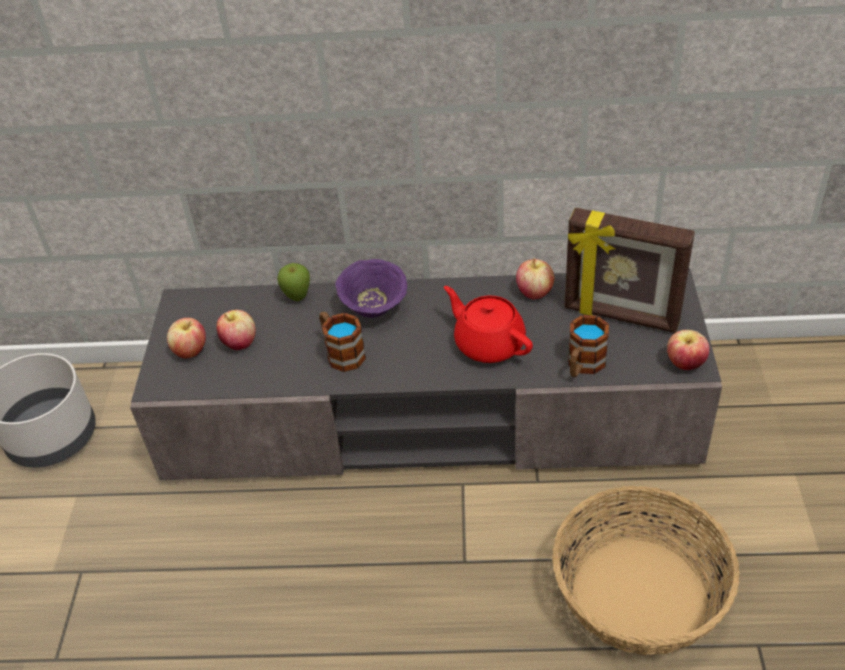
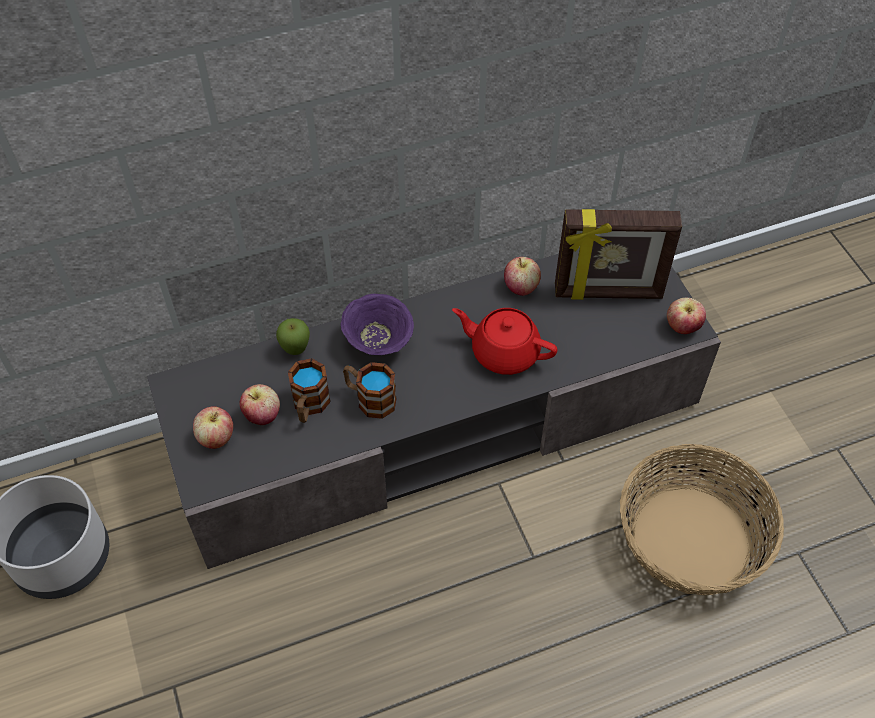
camera: 25 degrees left, 10 degrees up
mug [568,315,609,377] -> mug moved to [288,358,331,423]

